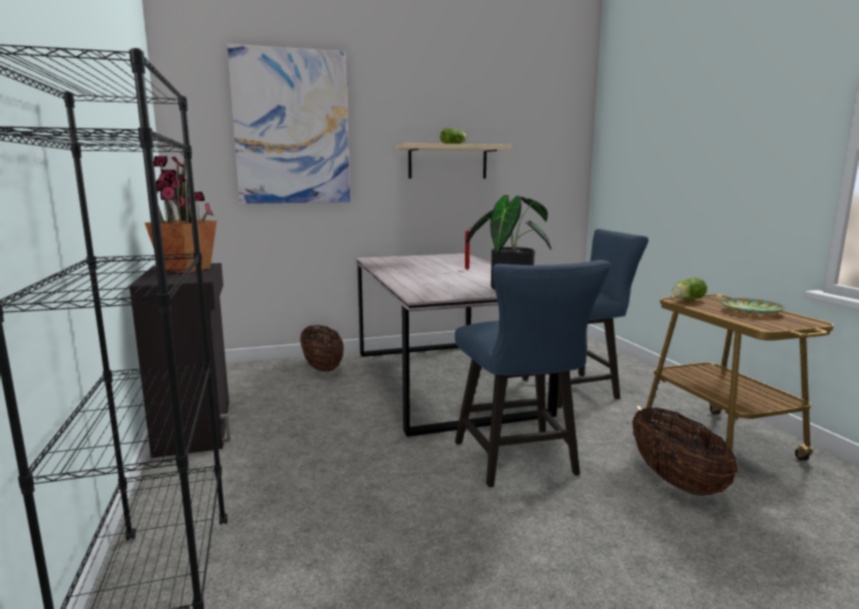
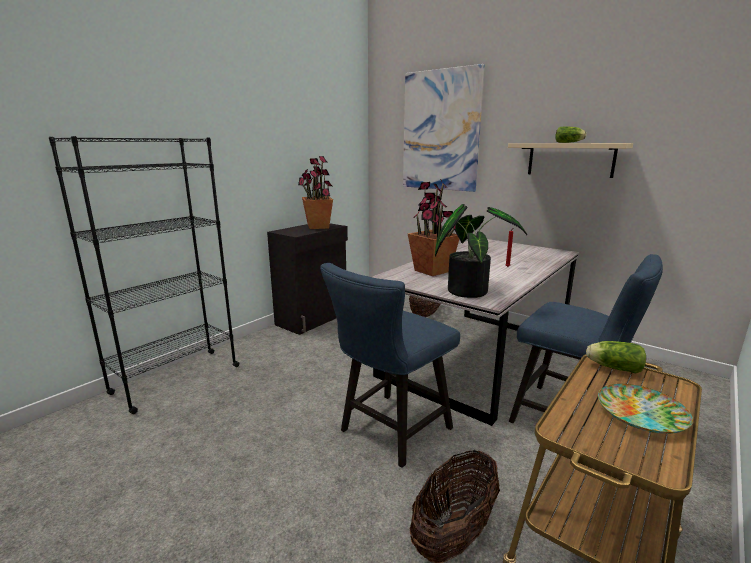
camera: 55 degrees right, 5 degrees up
none -> potted plant [408,179,459,276]

